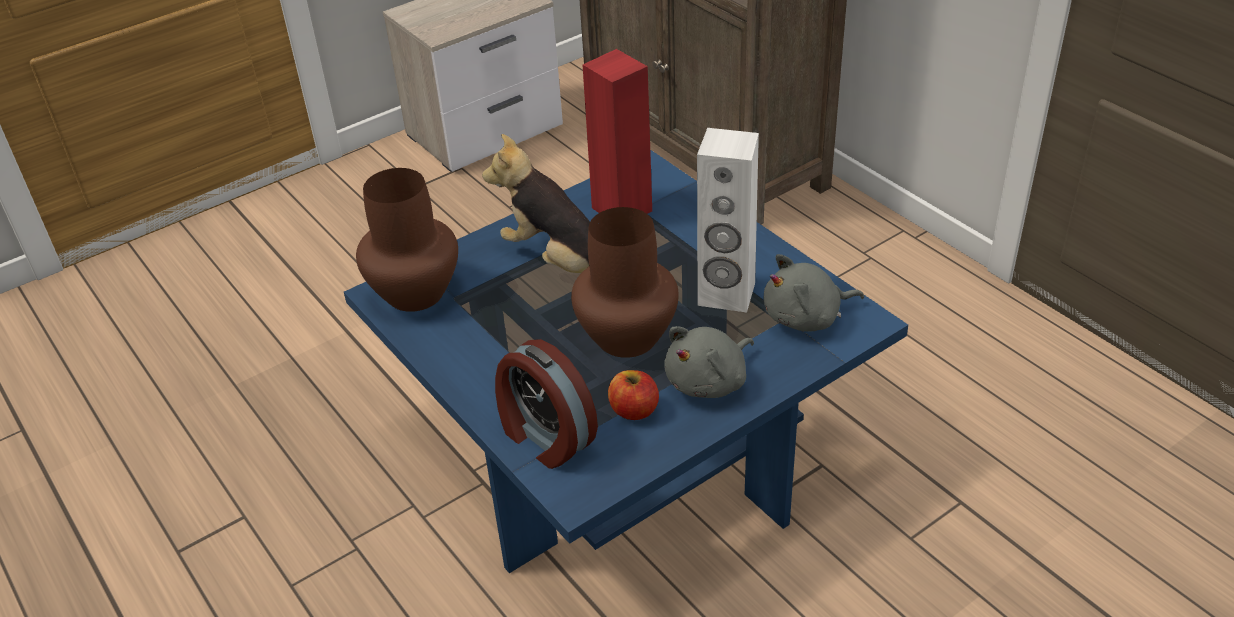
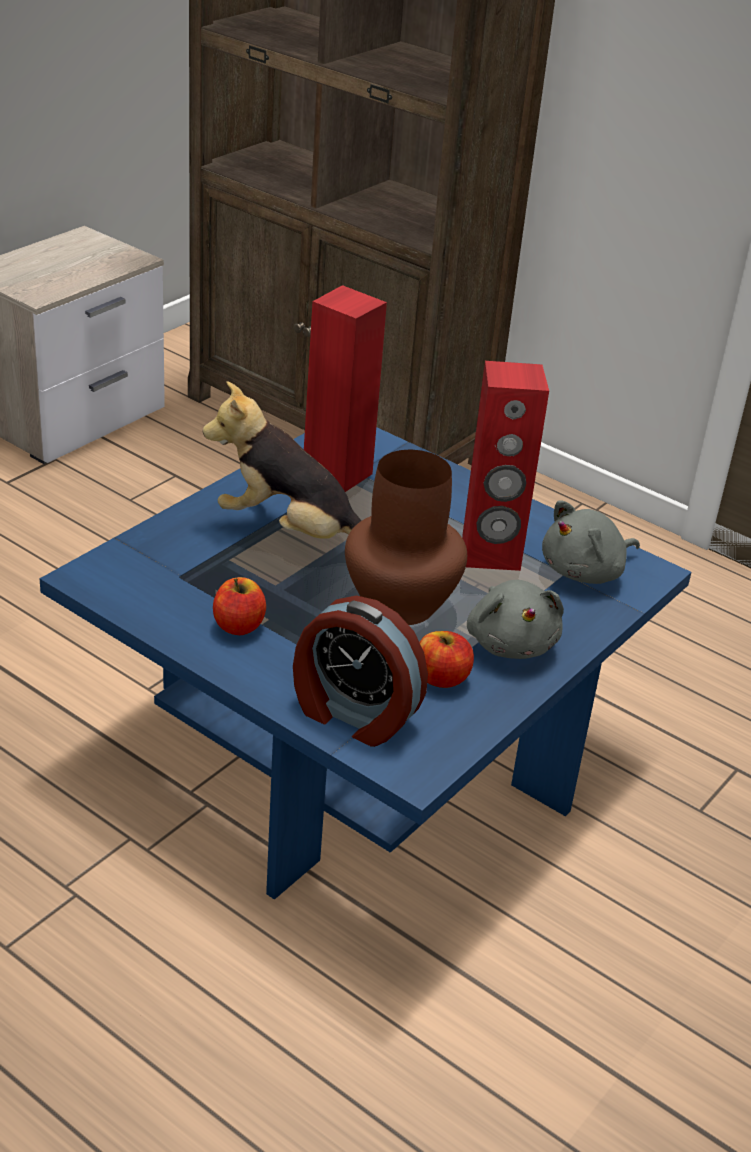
camera: 20 degrees left, 5 degrees down
brown vase [356,168,458,312] -> none
grey plush toy [664,326,754,398] -> grey plush toy turned 45 degrees counterclockwise [467,580,564,659]
white speaker [697,128,759,312] -> red speaker [462,361,549,571]
none -> apple [213,577,266,635]

